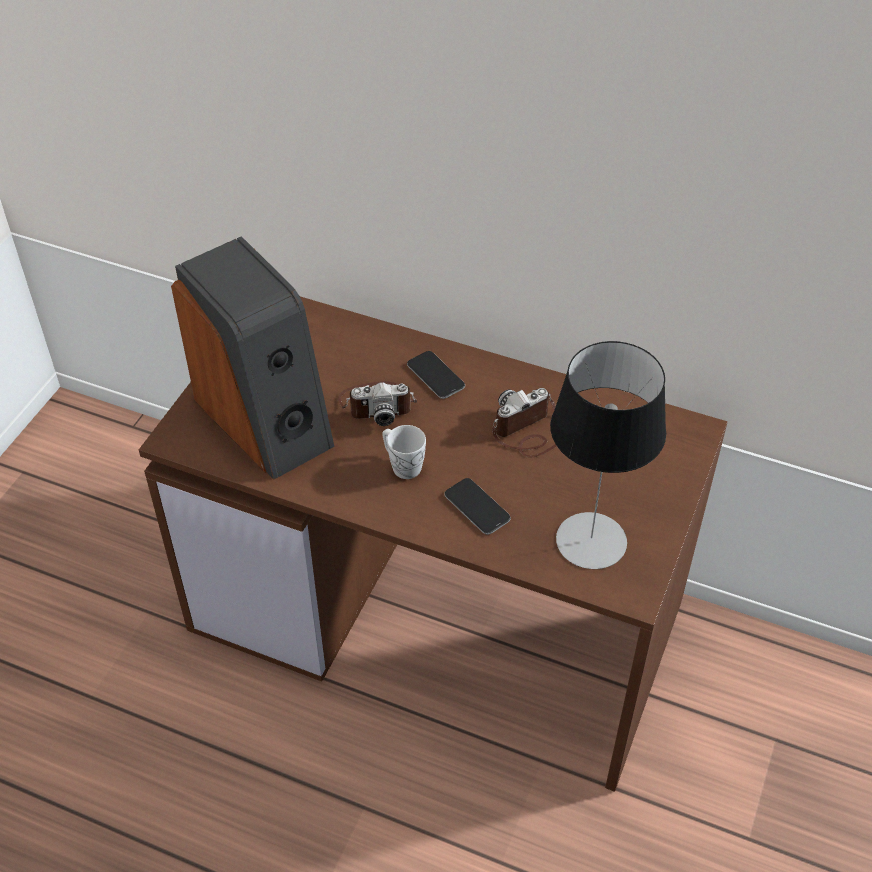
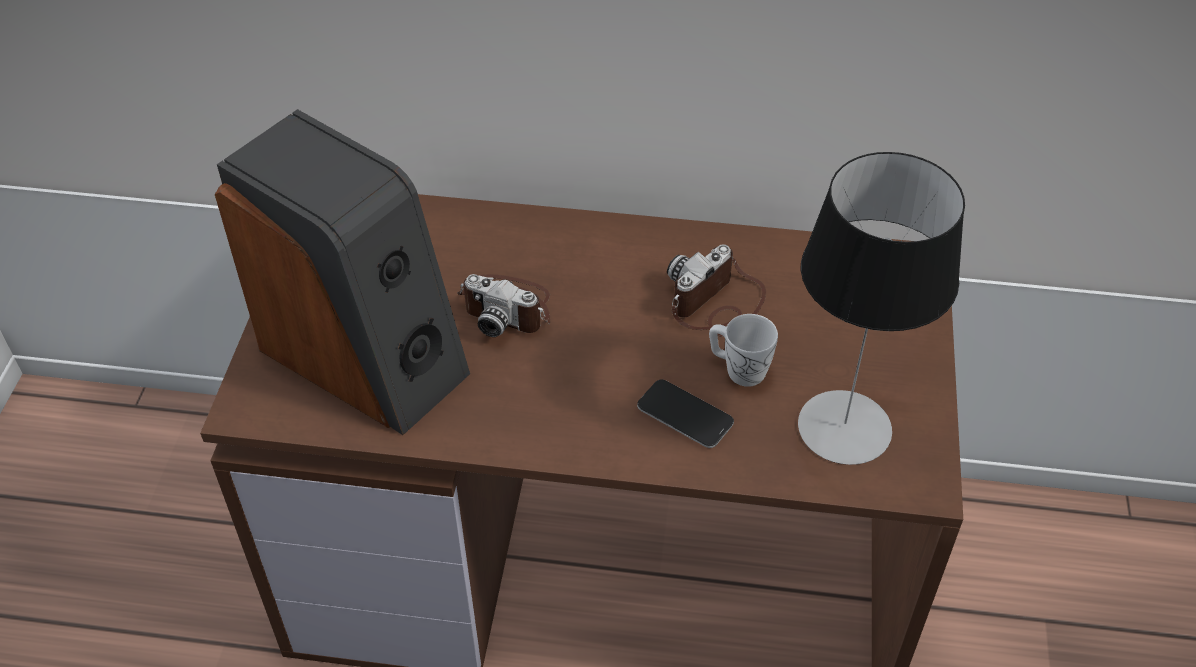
camera: 15 degrees left, 0 degrees up
camera [338,381,417,426] -> camera turned 45 degrees clockwise [457,274,550,337]
white mug [382,425,426,479] -> white mug moved to [709,314,778,387]
phone [407,351,465,399] -> none

